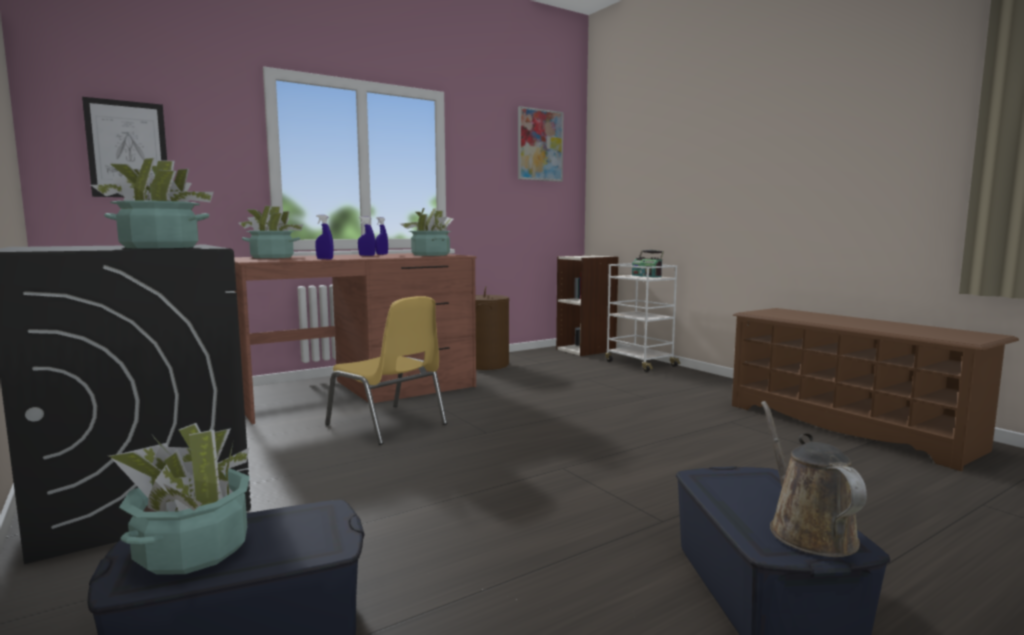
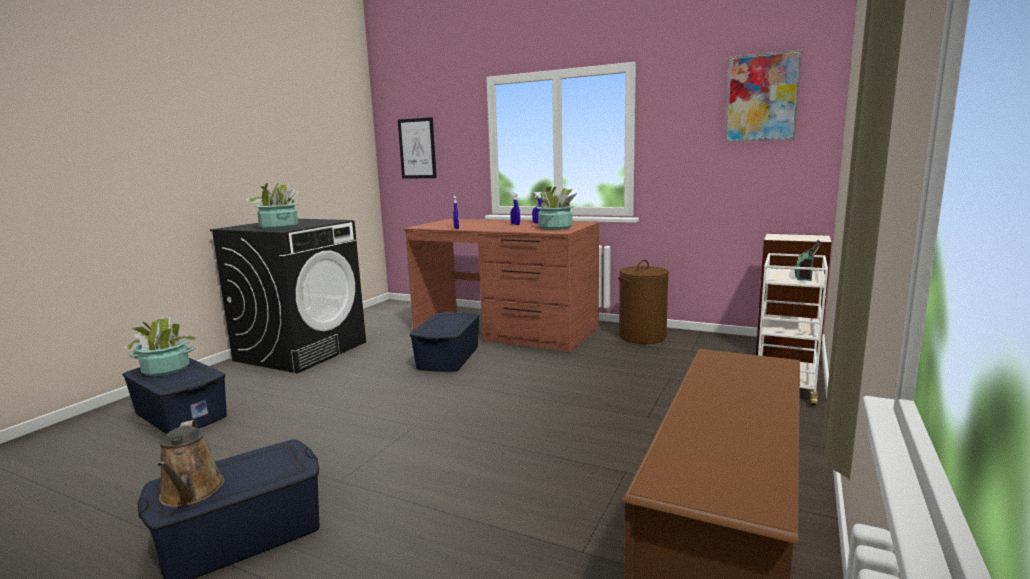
camera: 60 degrees right, 5 degrees up
potted plant [238,206,303,258] -> none
yellow chair [325,296,447,445] -> blue storage box [410,312,480,372]
brown watering can [761,401,867,557] -> brown watering can turned 105 degrees clockwise [157,420,225,507]

